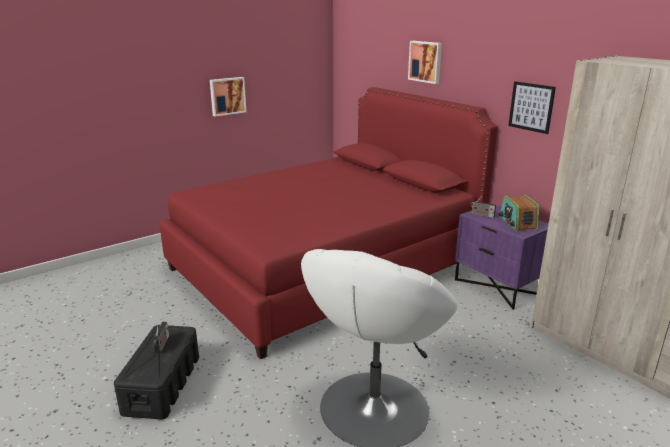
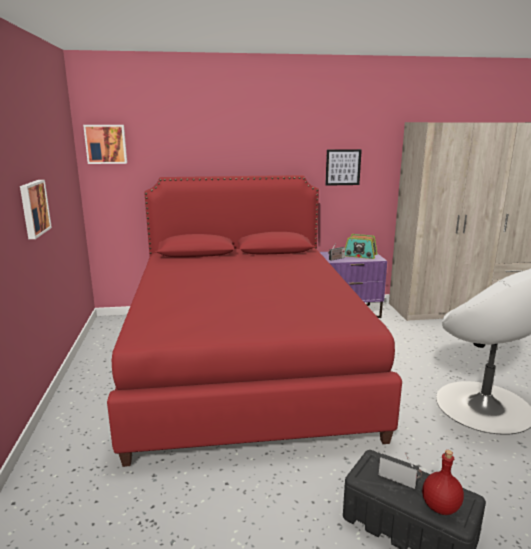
camera: 60 degrees left, 5 degrees down
picture [408,41,442,84] -> picture moved to [83,125,127,164]
none -> red bottle [422,450,464,515]

